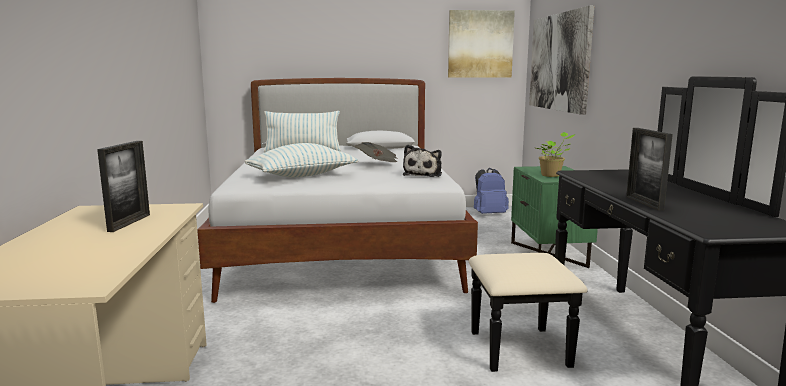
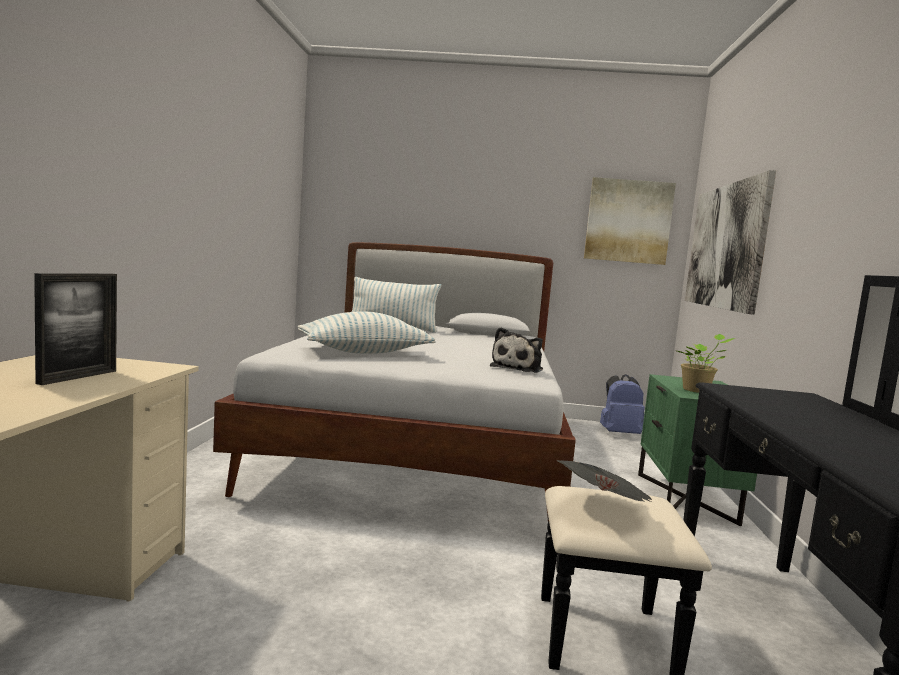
camera: 10 degrees right, 5 degrees down
newspaper [355,142,398,162] -> newspaper moved to [556,460,652,502]
picture frame [626,128,673,211] -> none

